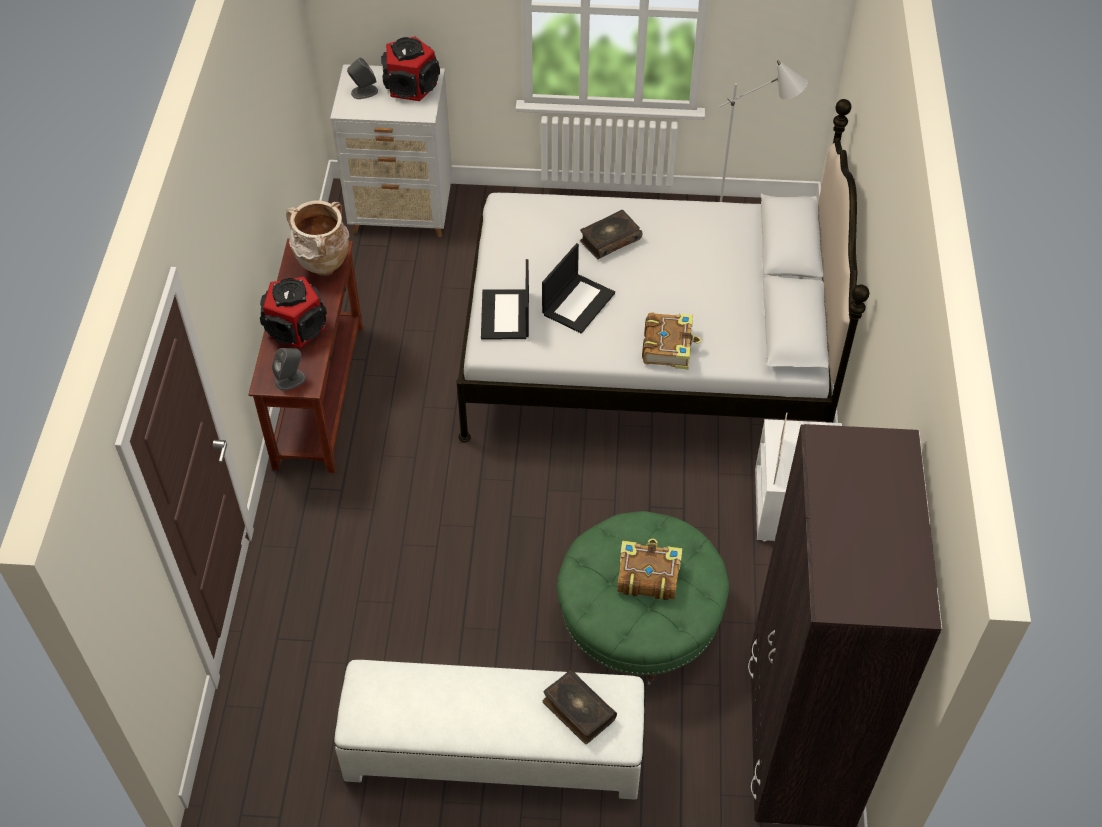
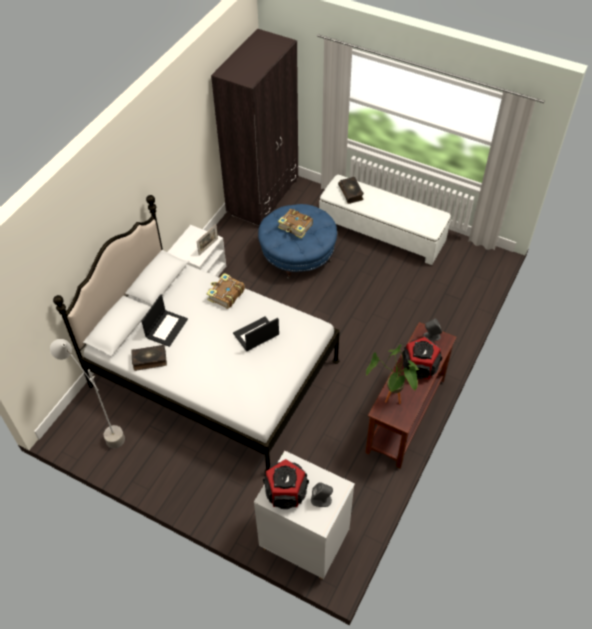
camera: 155 degrees left, 0 degrees up
beige vase [286,200,349,276] -> potted plant [366,344,419,404]
laptop [481,259,529,339] -> laptop moved to [141,294,188,347]
green ottoman [557,511,729,686] -> blue ottoman [258,204,337,279]
book [580,210,642,259] -> book moved to [131,345,167,371]

